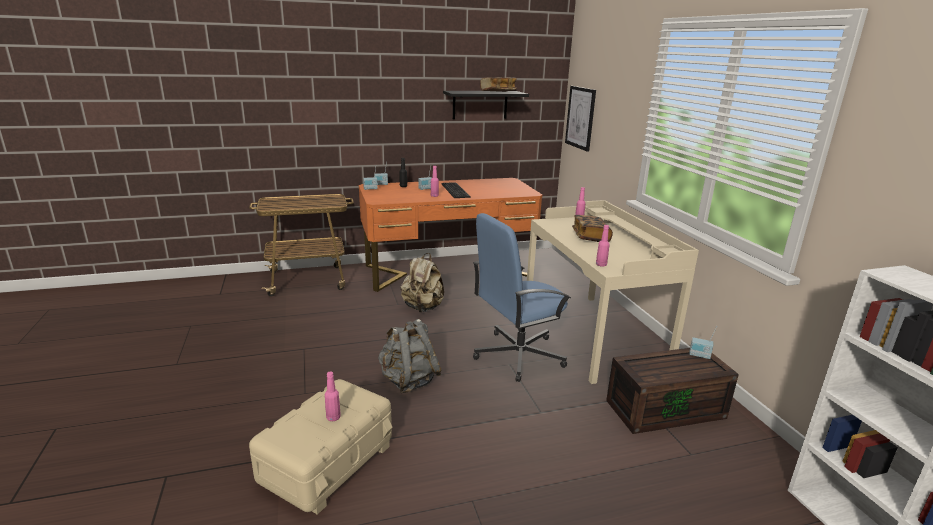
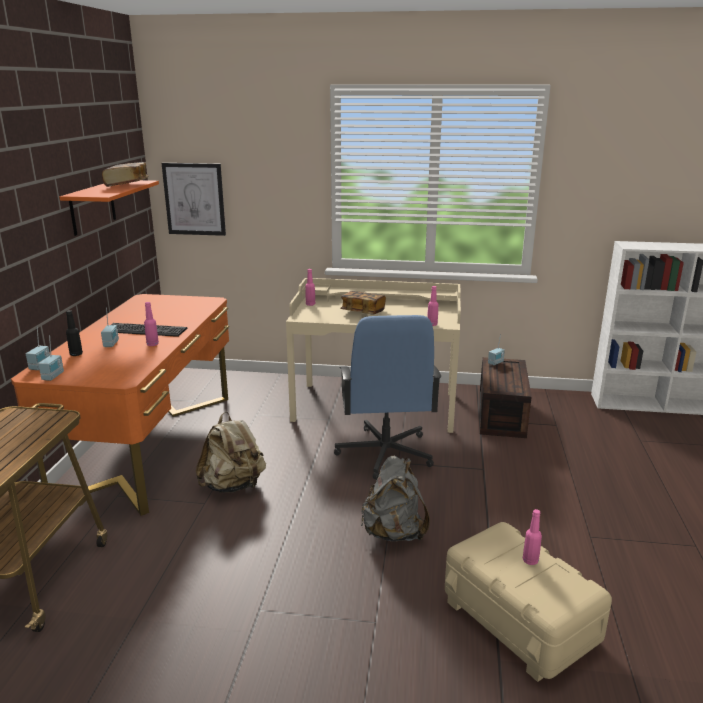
camera: 65 degrees left, 0 degrees up
black shelf [443,91,529,119] -> orange shelf [59,180,159,236]

